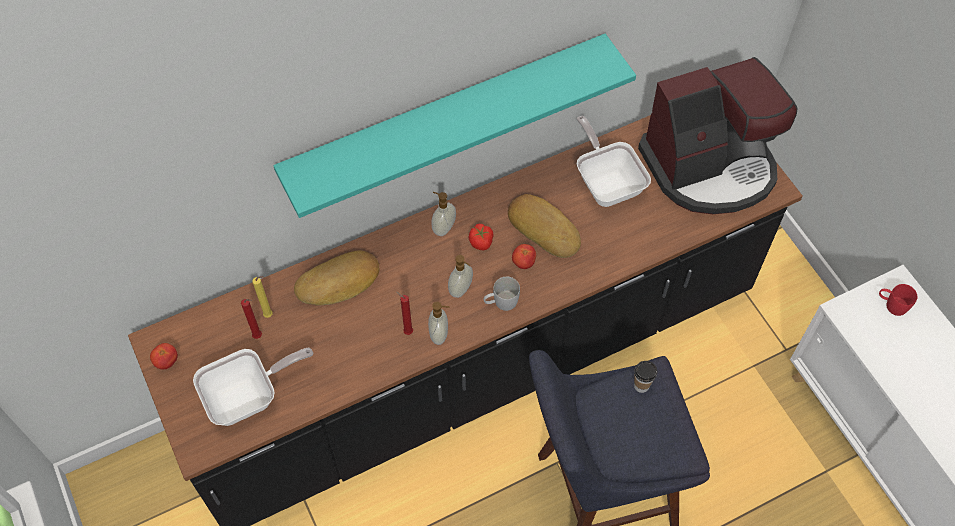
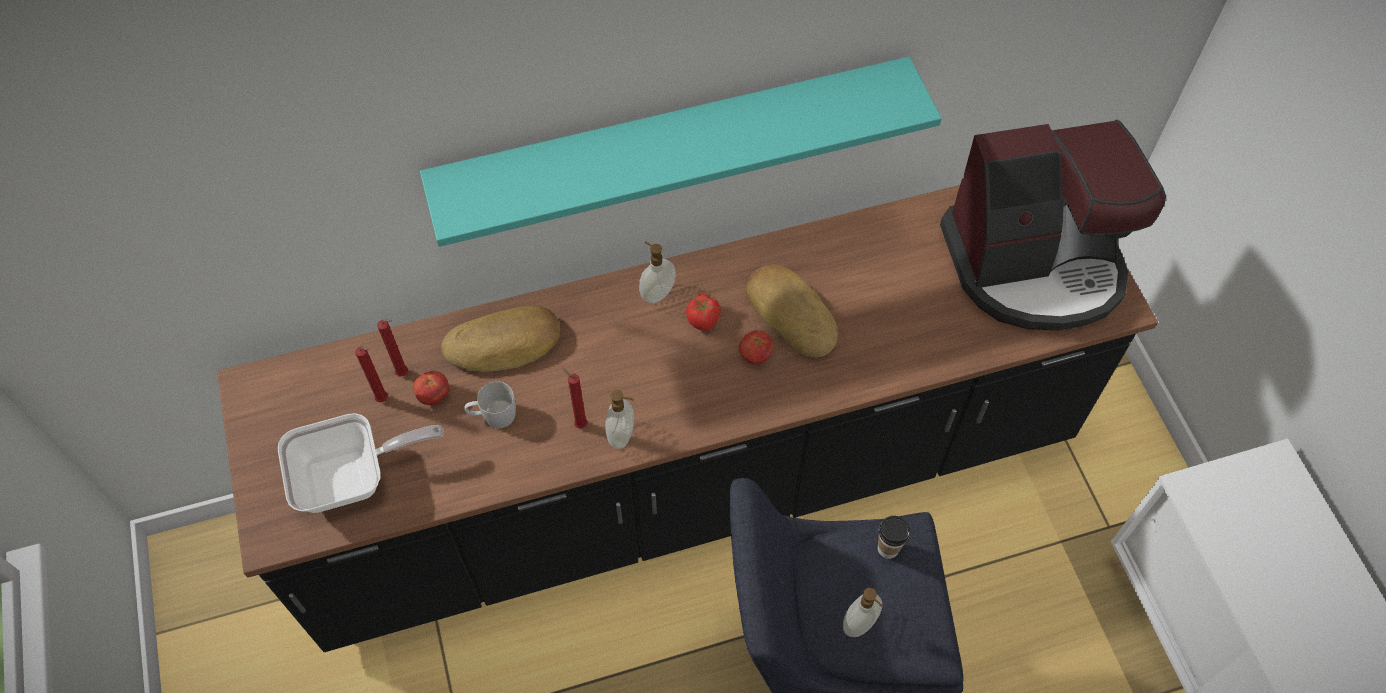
camera: 10 degrees right, 0 degrees up
tomato [150,343,178,369] -> tomato moved to [413,371,449,405]
yellow candle [252,276,273,318] -> red candle [377,319,408,377]
soap dispenser [448,255,473,298] -> soap dispenser moved to [843,588,884,637]
white mug [484,277,520,311] -> white mug moved to [465,381,516,428]
frying pan [577,116,651,207] -> none
red mug [879,284,918,316] -> none

